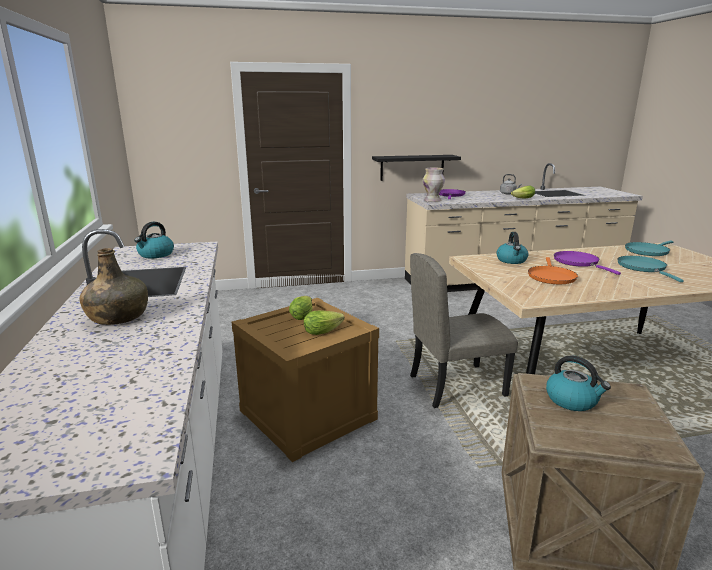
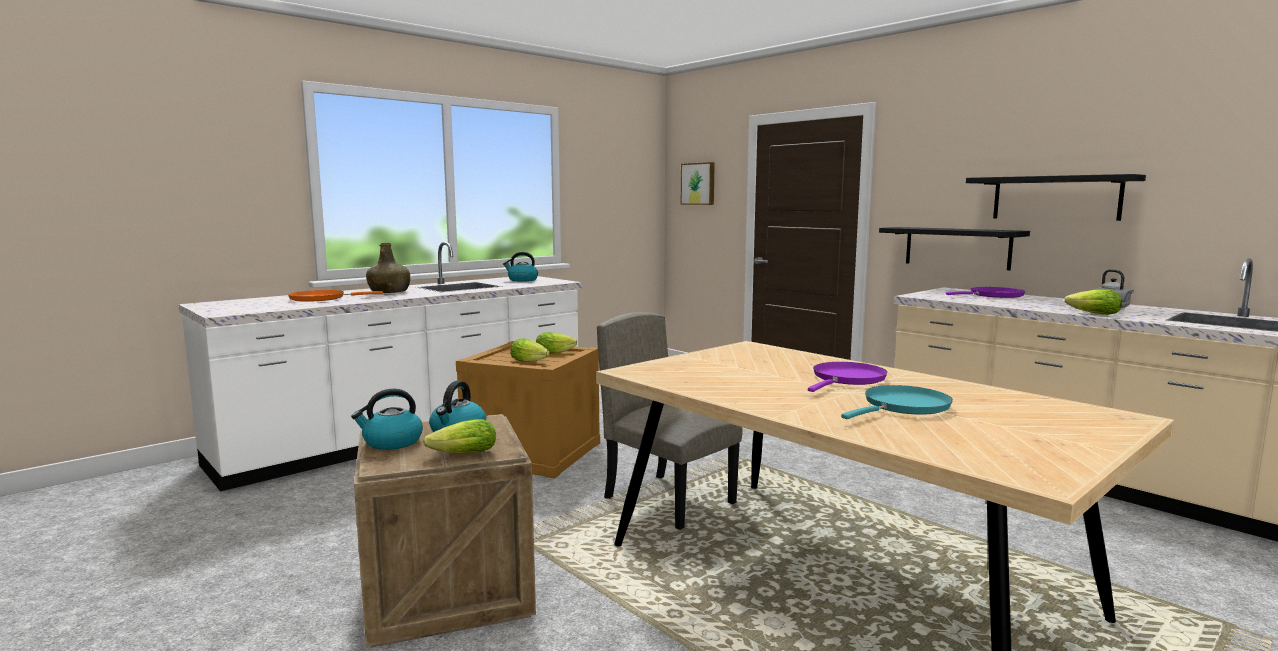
camera: 60 degrees right, 10 degrees down
vase [423,168,445,202] -> none
kettle [496,232,529,264] -> kettle moved to [351,389,423,450]
orange frying pan [528,257,578,284] -> orange frying pan moved to [288,290,383,302]
turquoise frying pan [625,241,674,256] -> none
none -> lettuce [423,419,496,453]
none -> picture [681,162,715,205]
none -> black shelf [966,174,1146,221]

